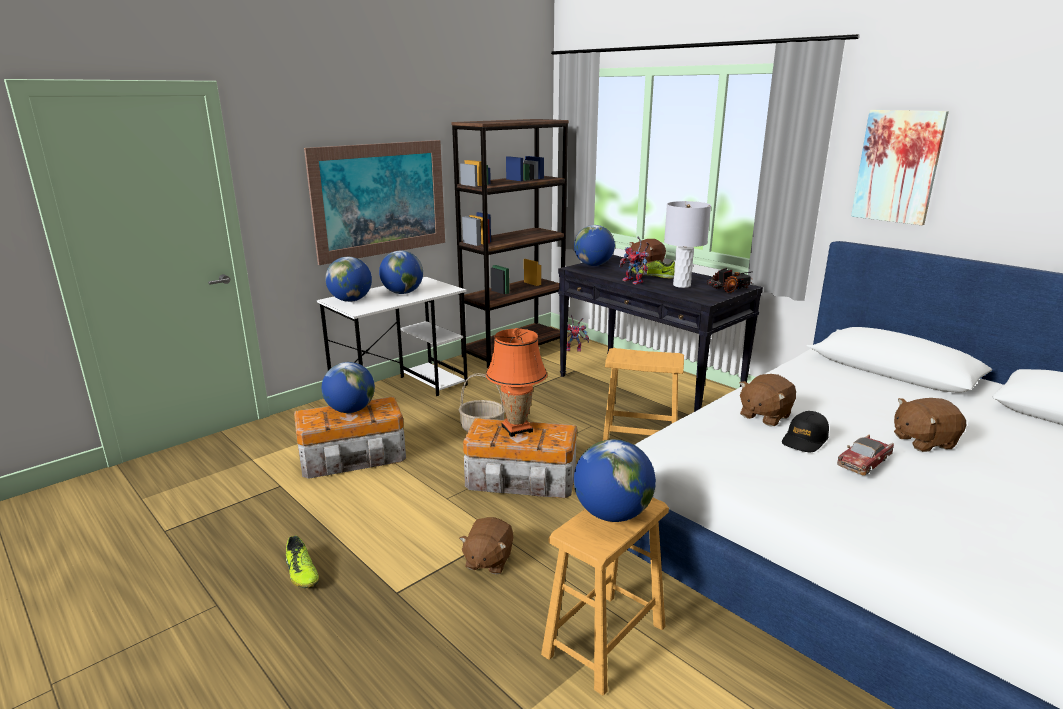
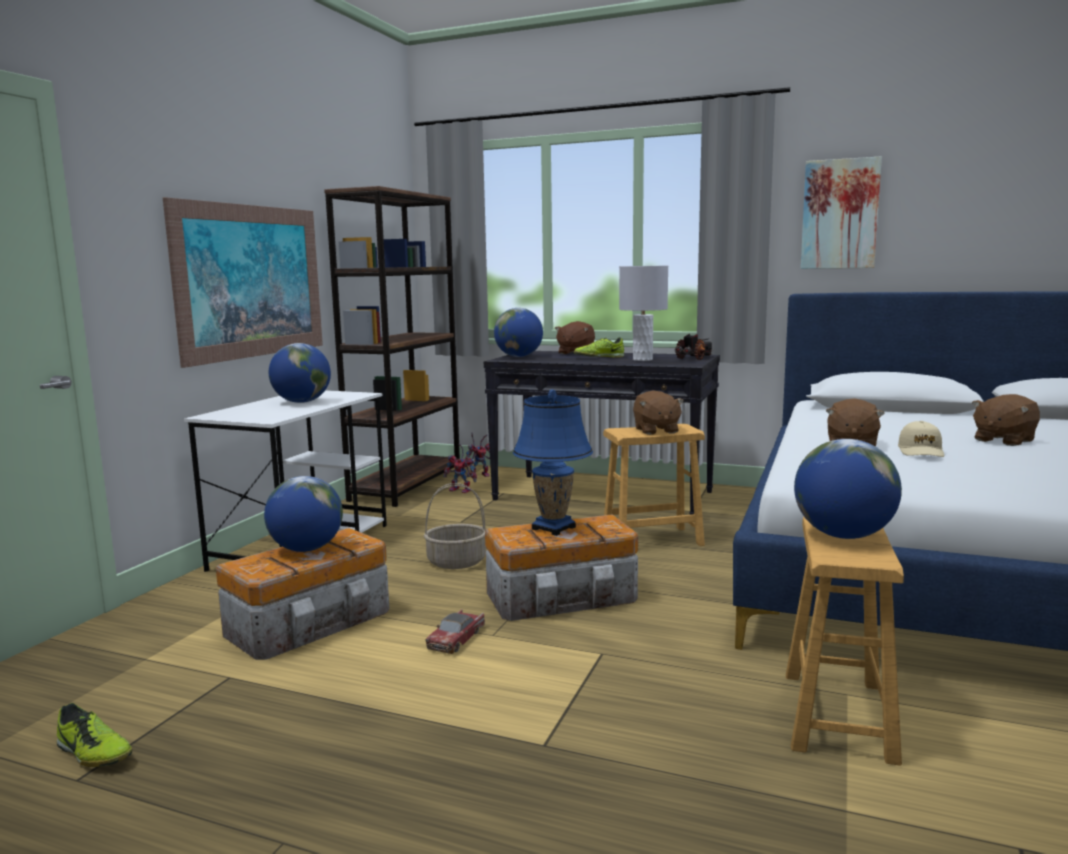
camera: 25 degrees left, 10 degrees down
shoe [286,535,319,588] -> shoe moved to [57,703,132,767]
globe [325,257,372,302] -> none
brown plush toy [459,517,513,574] -> brown plush toy moved to [633,391,684,435]
orange table lamp [486,328,547,437] -> blue table lamp [513,390,593,536]
toy robot [619,237,649,285] -> toy robot moved to [443,443,477,493]
black cap [782,411,829,452] -> beige cap [898,421,944,457]
toy car [837,435,894,476] -> toy car moved to [425,609,485,654]

